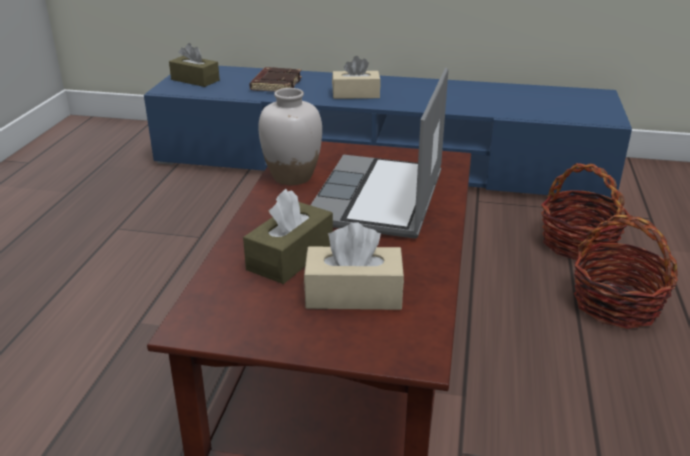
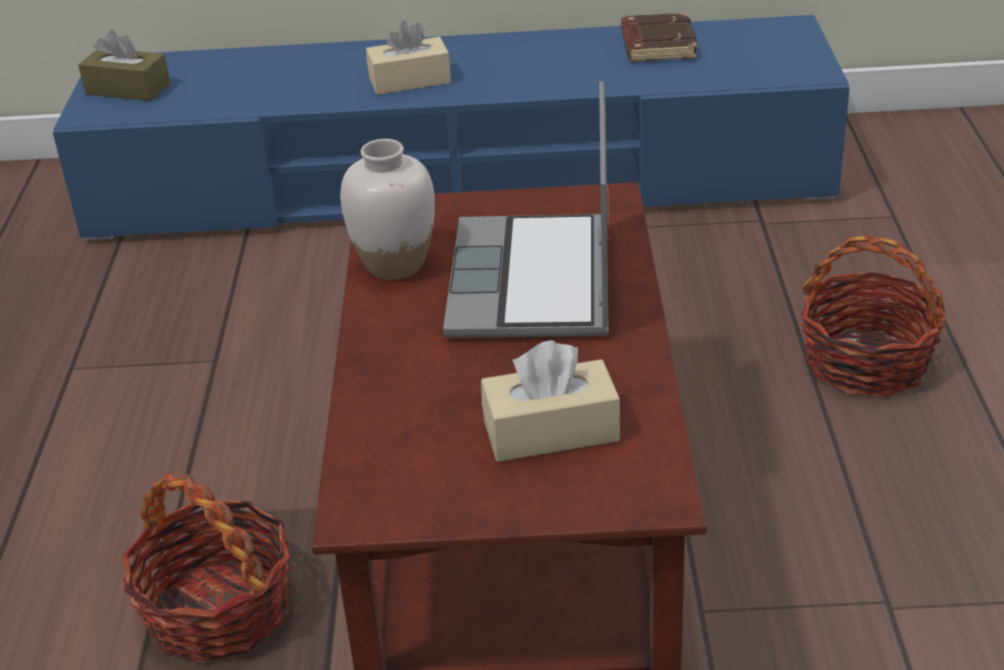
camera: 10 degrees left, 5 degrees up
brown tissue box [243,189,333,284] -> none
brown book [249,67,302,92] -> brown book moved to [621,13,697,62]
basket [541,163,630,260] -> basket moved to [122,472,291,663]

